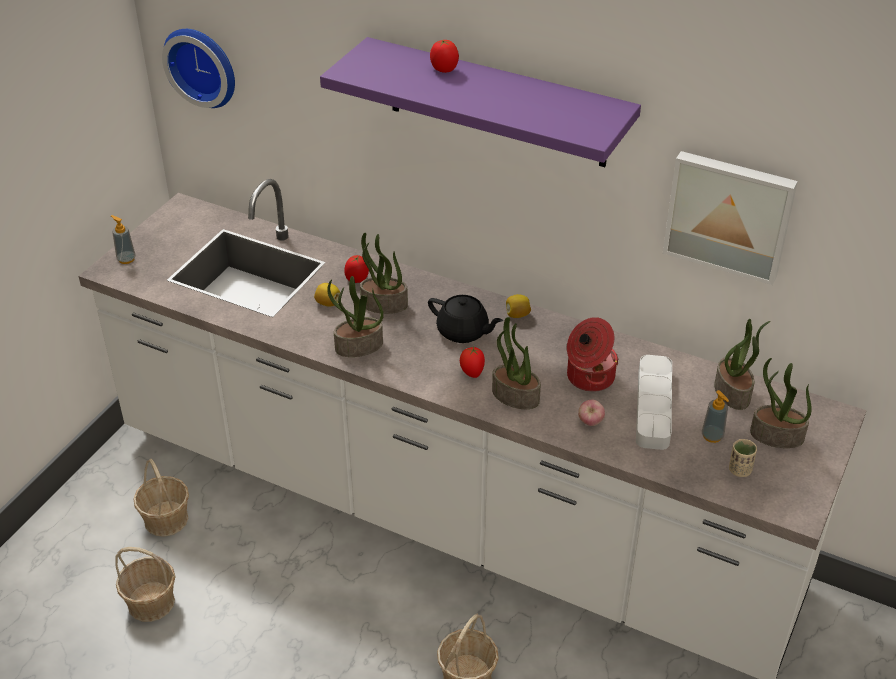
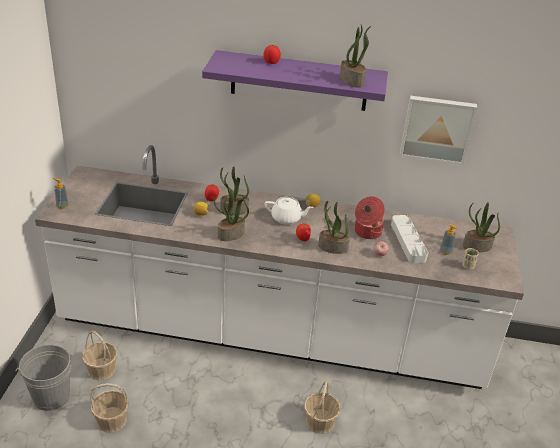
camera: 20 degrees left, 5 degrees down
wall clock [162,29,235,108] -> none
black teapot [428,295,503,343] -> white teapot [264,197,314,225]
potted plant [714,319,770,410] -> potted plant moved to [340,24,371,88]
none -> grey bucket [16,344,74,411]

